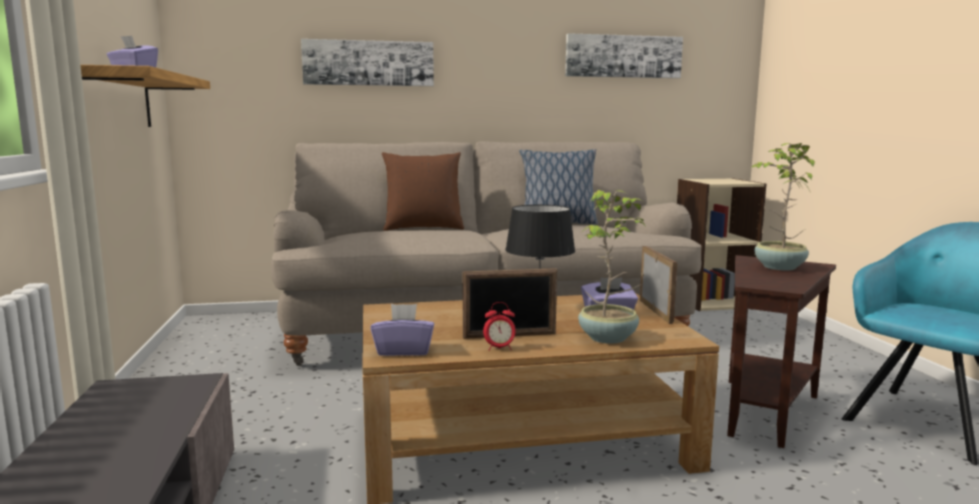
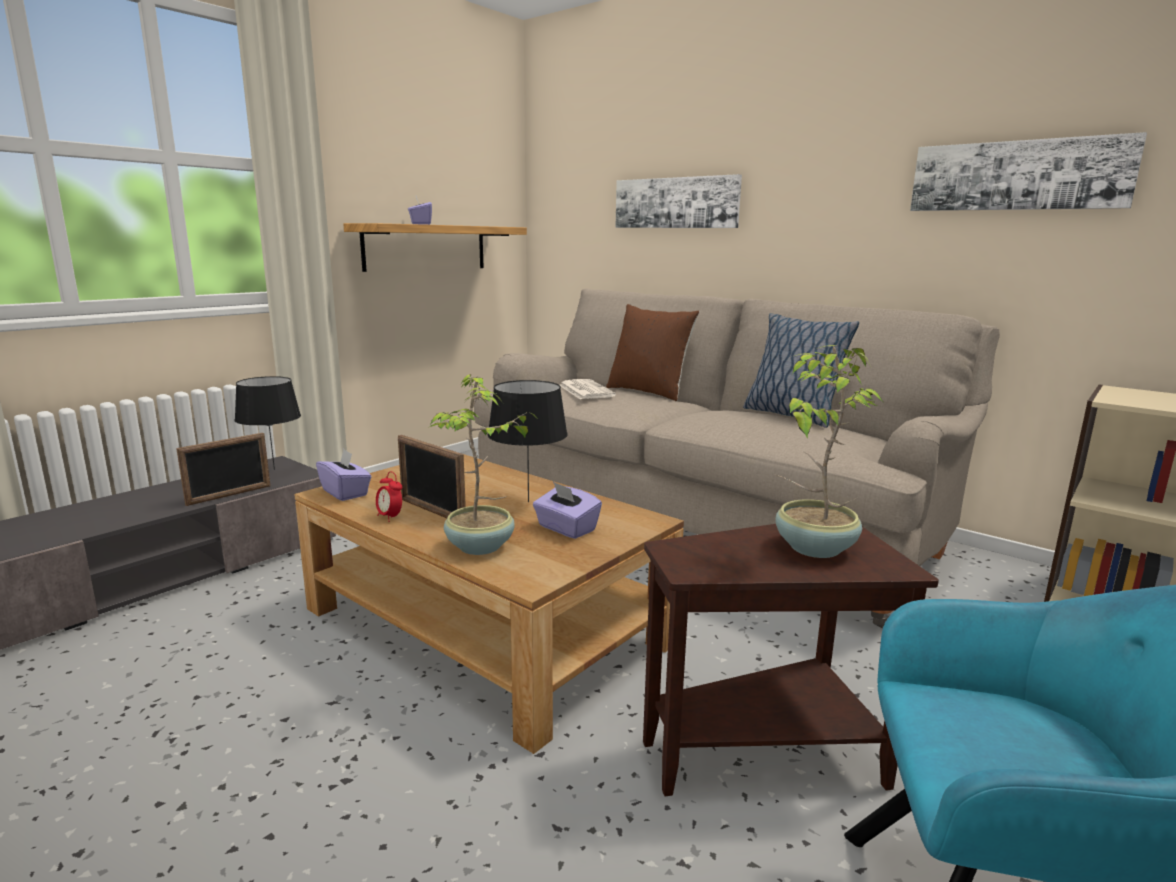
camera: 50 degrees right, 5 degrees up
picture frame [640,246,677,324] -> picture frame moved to [176,433,271,506]
none -> black table lamp [235,376,301,470]
none -> newspaper [560,379,616,399]

